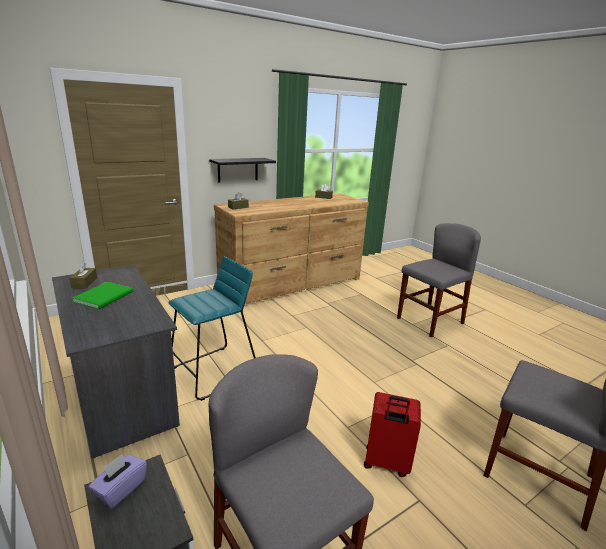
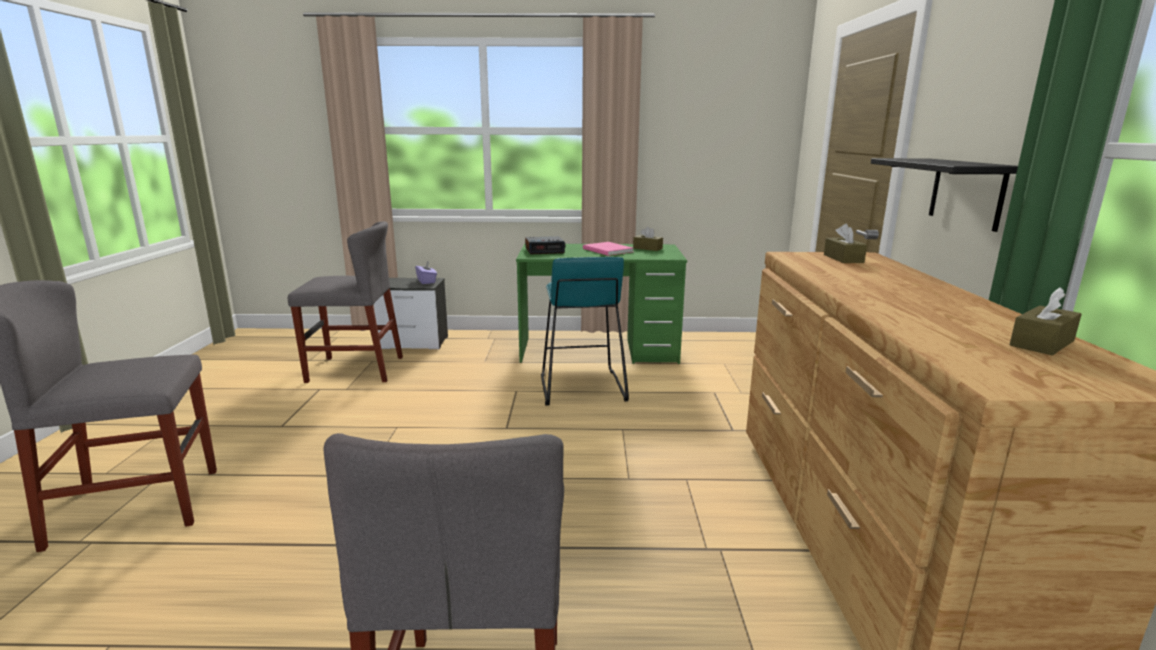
camera: 125 degrees right, 5 degrees down
grey desk [52,265,180,459] -> green desk [516,244,687,364]
green book [72,282,133,309] -> pink book [583,242,633,256]
red suitcase [364,392,421,477] -> none
none -> alarm clock [525,236,565,254]

